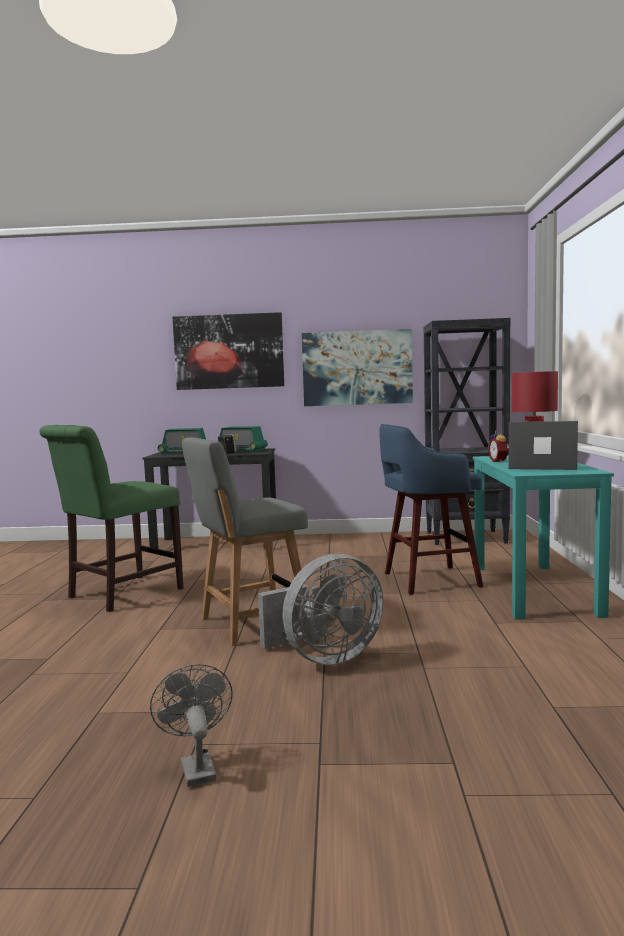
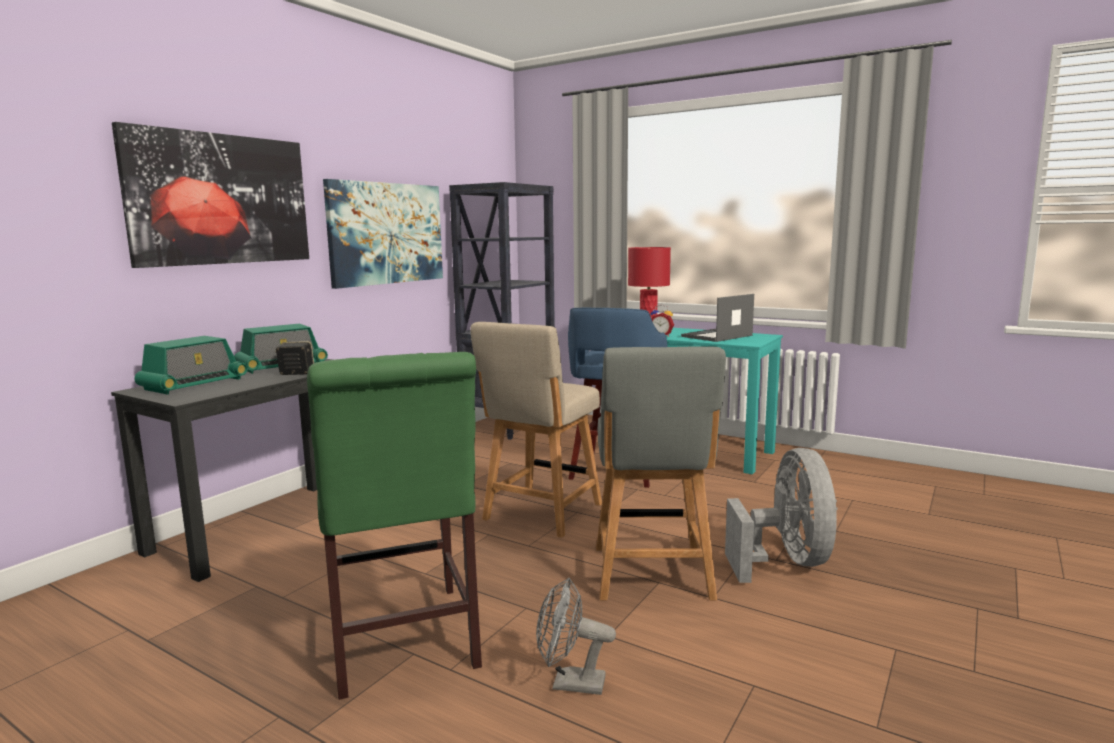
camera: 60 degrees left, 5 degrees up
grey fan [150,664,233,787] -> grey fan moved to [536,578,616,695]
none -> beige chair [470,322,602,538]

